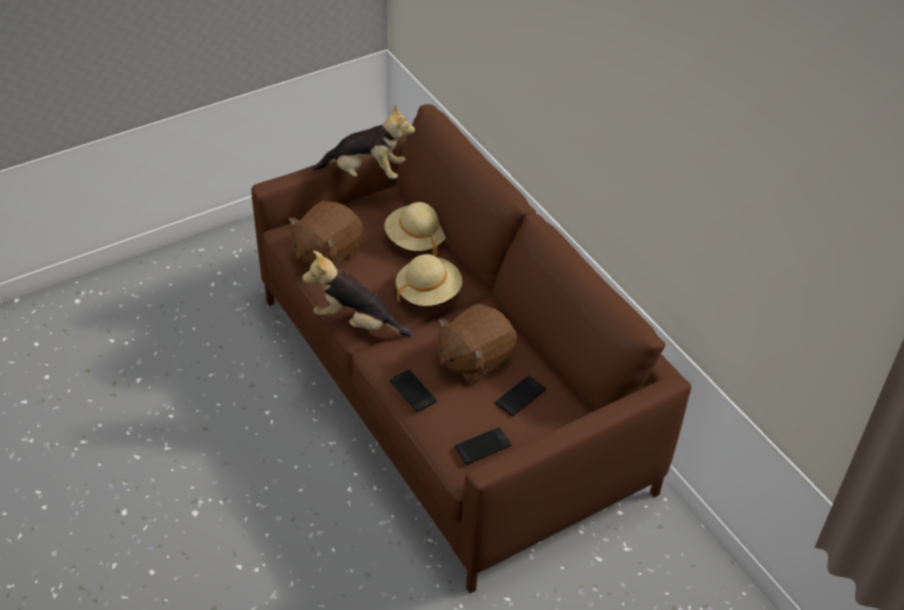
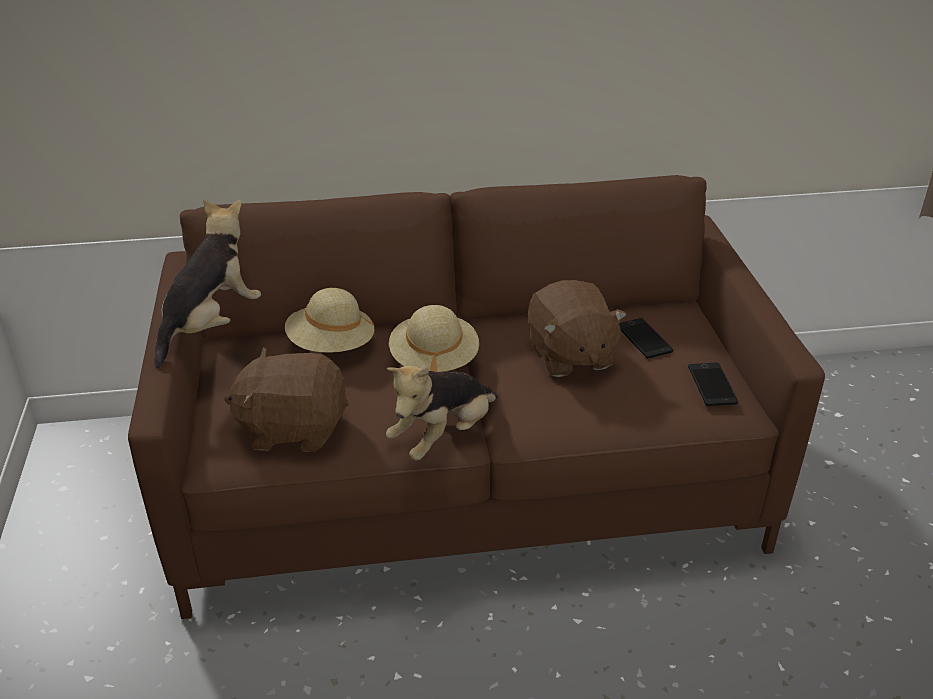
camera: 65 degrees left, 10 degrees down
brown plush toy [289,201,363,268] -> brown plush toy turned 120 degrees clockwise [224,347,349,452]
phone [390,370,437,412] -> none

